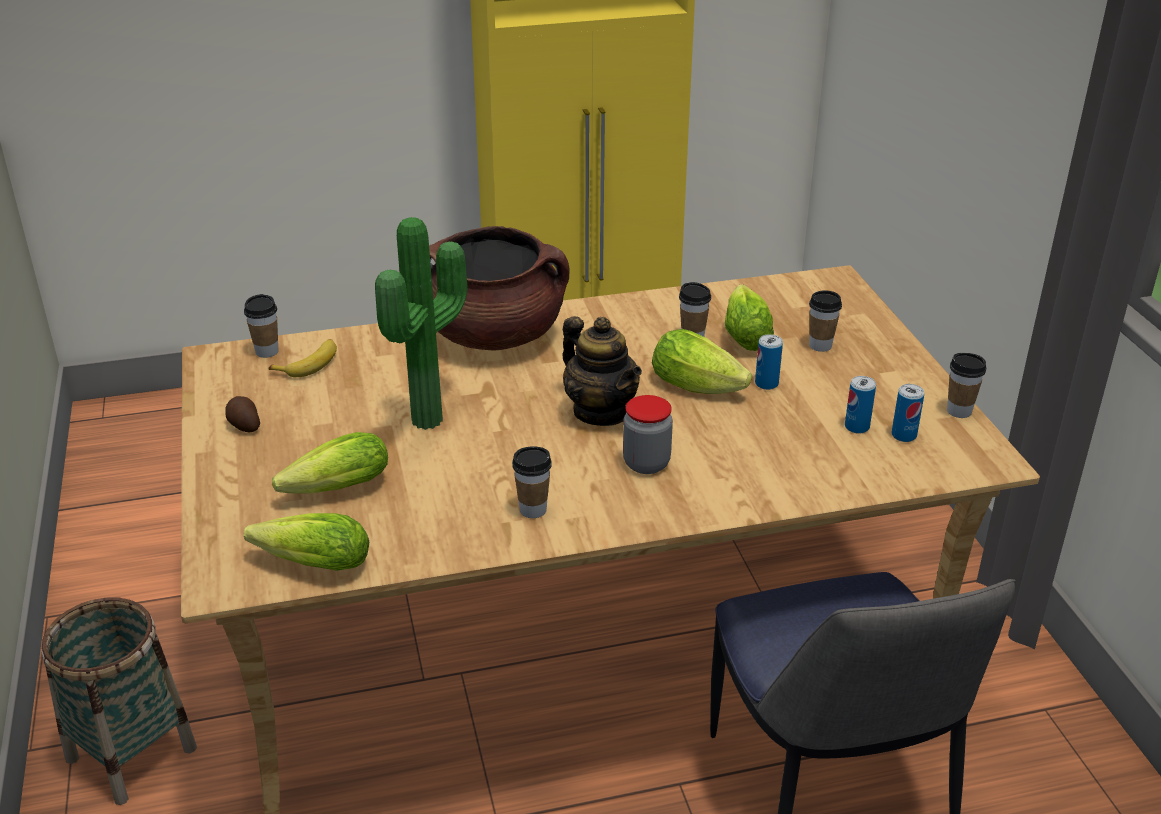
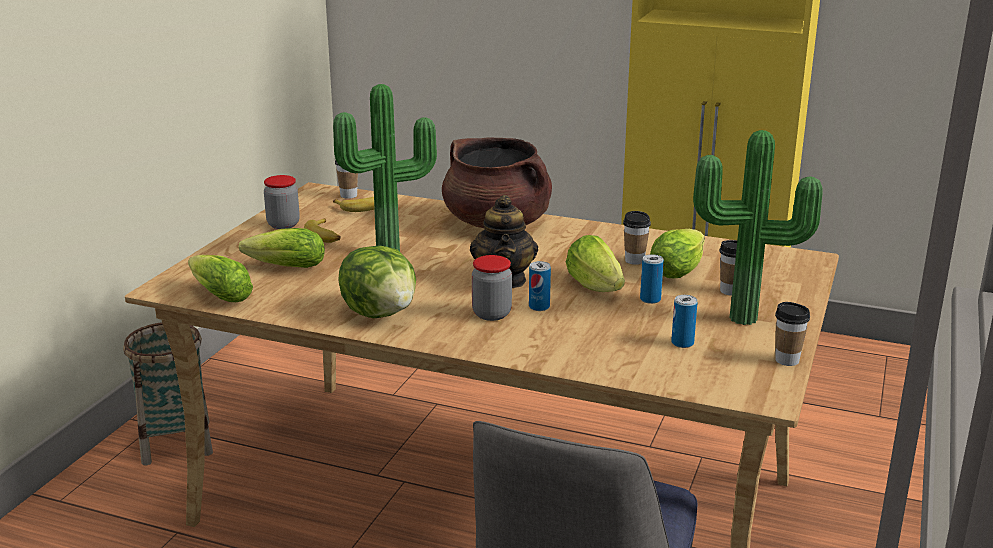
camera: 35 degrees right, 10 degrees down
potato [225,396,260,432] -> jar [264,175,300,229]
cup [512,446,552,518] -> lettuce [338,245,416,318]
can [892,384,924,442] -> can moved to [529,261,551,311]
none -> banana [304,218,341,243]
none -> potted plant [693,130,823,325]

